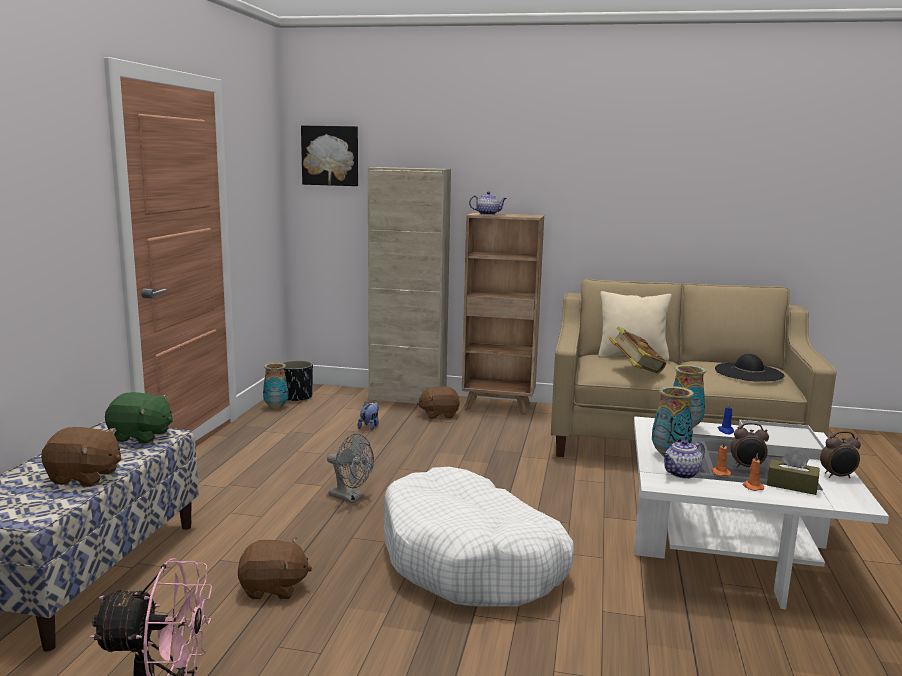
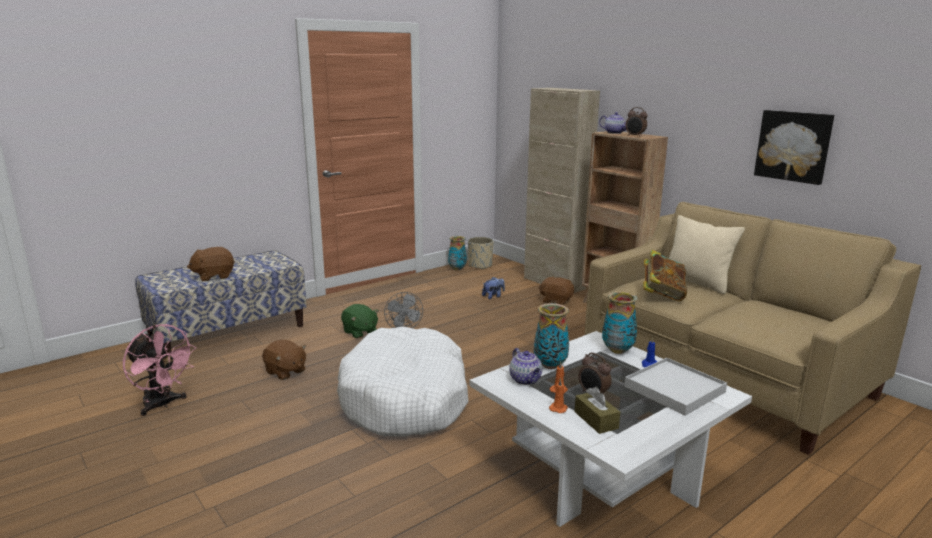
camera: 40 degrees right, 5 degrees up
brown plush toy [41,427,121,487] -> brown plush toy turned 105 degrees clockwise [187,247,235,281]
green plush toy [105,392,173,444] -> green plush toy moved to [341,304,379,339]
black planter [282,360,313,401] -> beige planter [468,237,494,269]
picture [301,126,358,186] -> picture moved to [754,110,834,185]
teapot [662,440,705,479] -> teapot turned 120 degrees counterclockwise [509,348,542,385]
black hat [715,354,784,381] -> none
alarm clock [820,431,861,478] -> alarm clock moved to [625,107,647,137]

